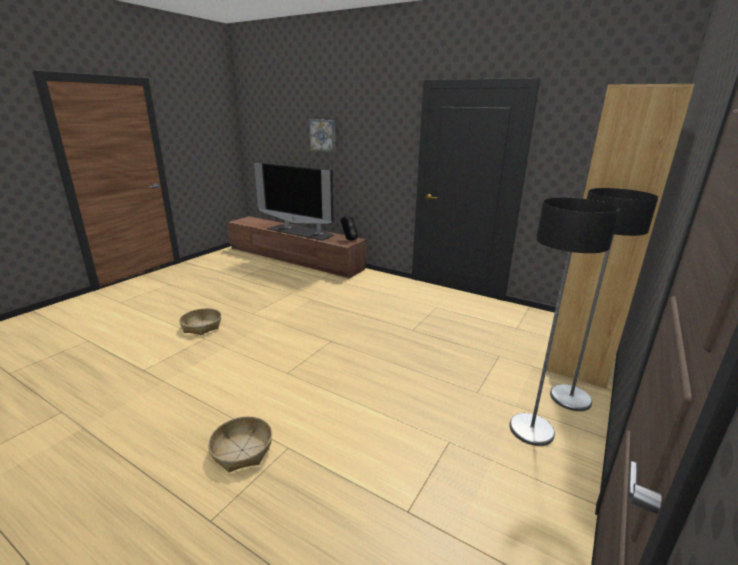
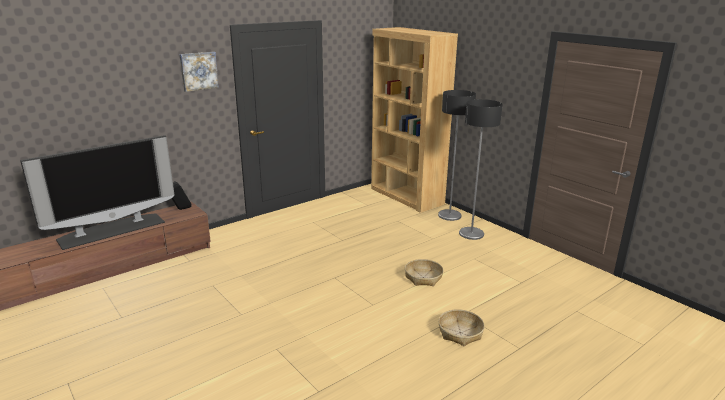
camera: 70 degrees left, 0 degrees up
basket [179,308,221,335] -> basket moved to [405,259,443,286]
picture [309,119,335,152] -> picture moved to [179,52,219,92]

